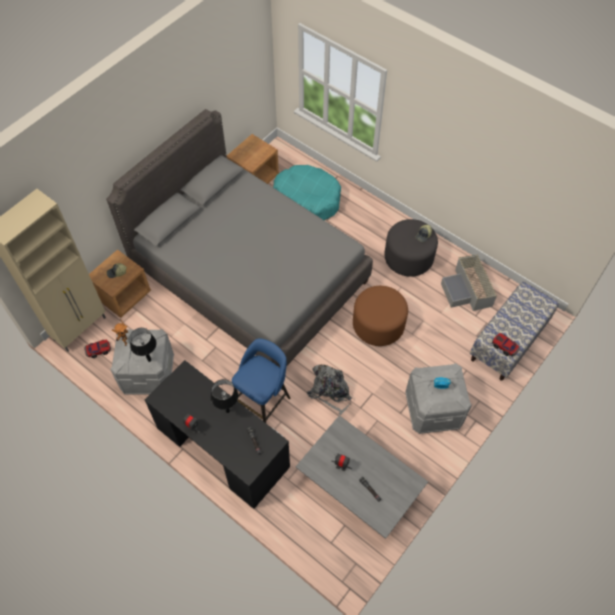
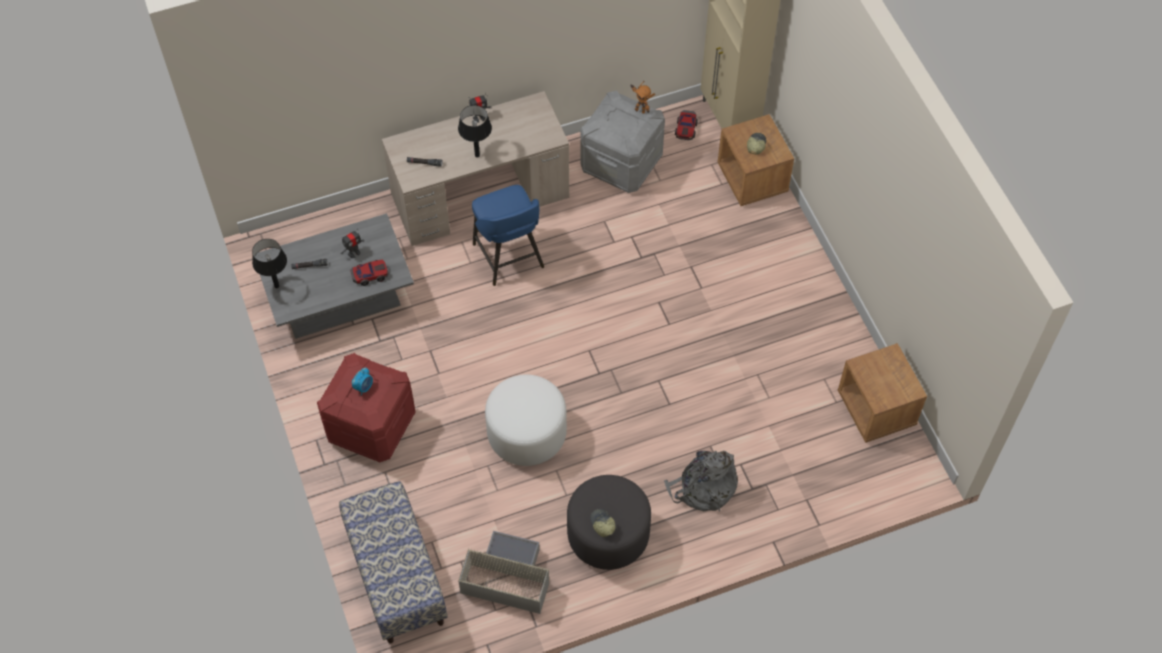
camera: 120 degrees right, 0 degrees up
grey bed [106,109,373,368] -> none
black table lamp [130,328,156,362] -> black table lamp moved to [252,239,287,288]
black desk [145,360,290,509] -> beige desk [382,91,569,246]
turquoise dog bed [273,165,341,220] -> none
grey backpack [307,365,352,415] -> grey backpack moved to [664,450,738,512]
brown ottoman [353,286,408,346] -> white ottoman [485,375,567,466]
grey storage box [405,363,472,434] -> red storage box [317,353,416,463]
toy car [492,333,520,356] -> toy car moved to [350,260,389,286]

